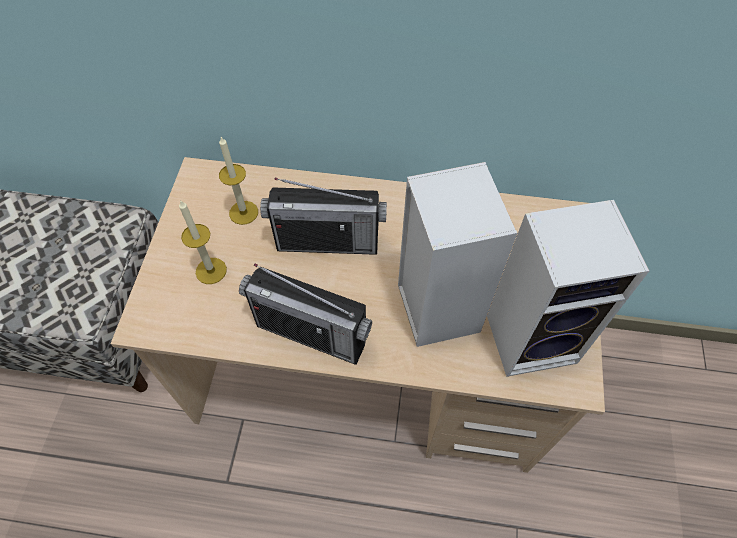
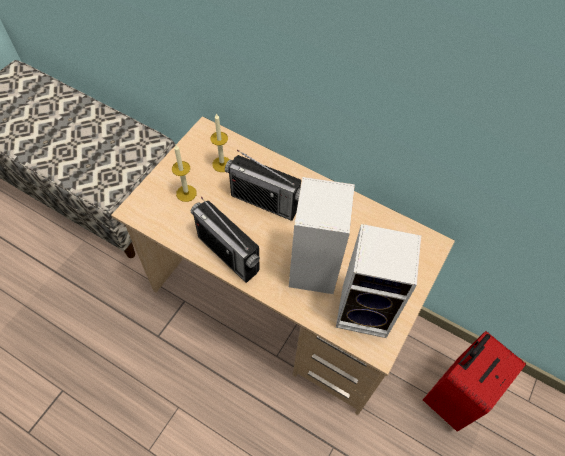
camera: 20 degrees right, 0 degrees up
none -> red suitcase [423,331,526,432]

